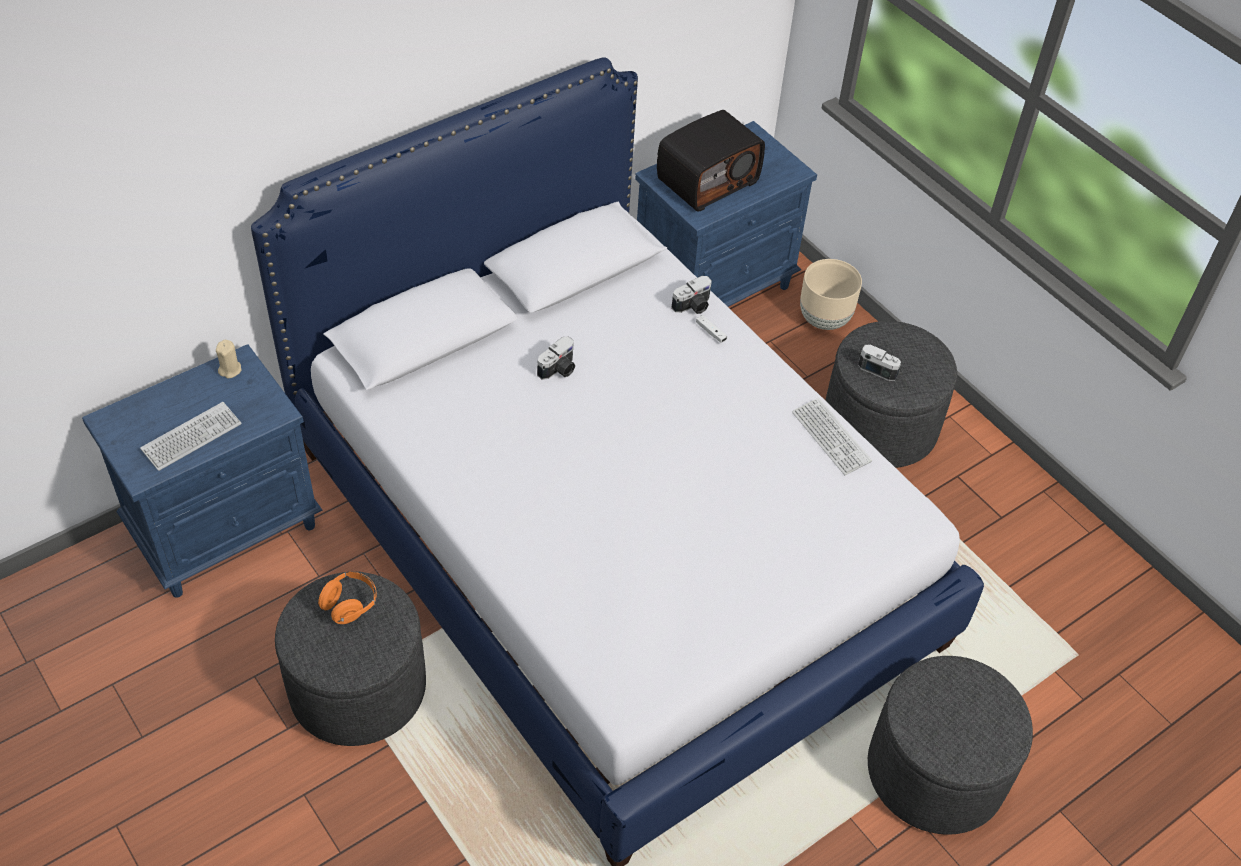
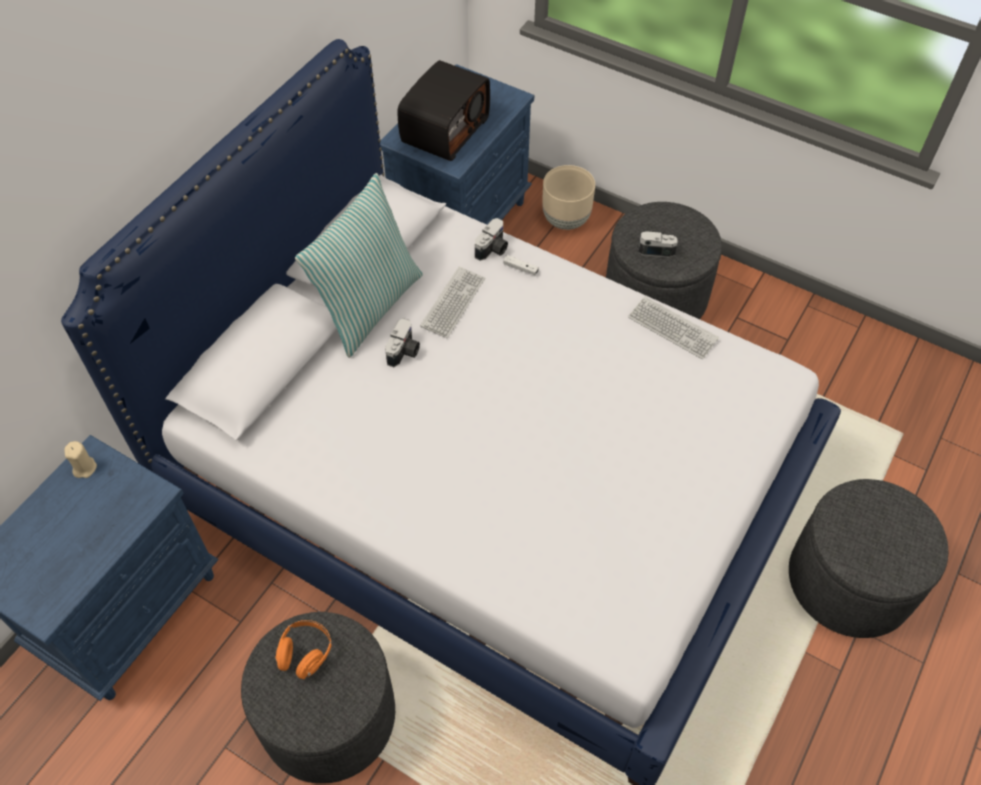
camera: 20 degrees left, 5 degrees up
keyboard [140,402,241,471] -> keyboard moved to [420,266,485,338]
none -> pillow [295,173,423,358]

